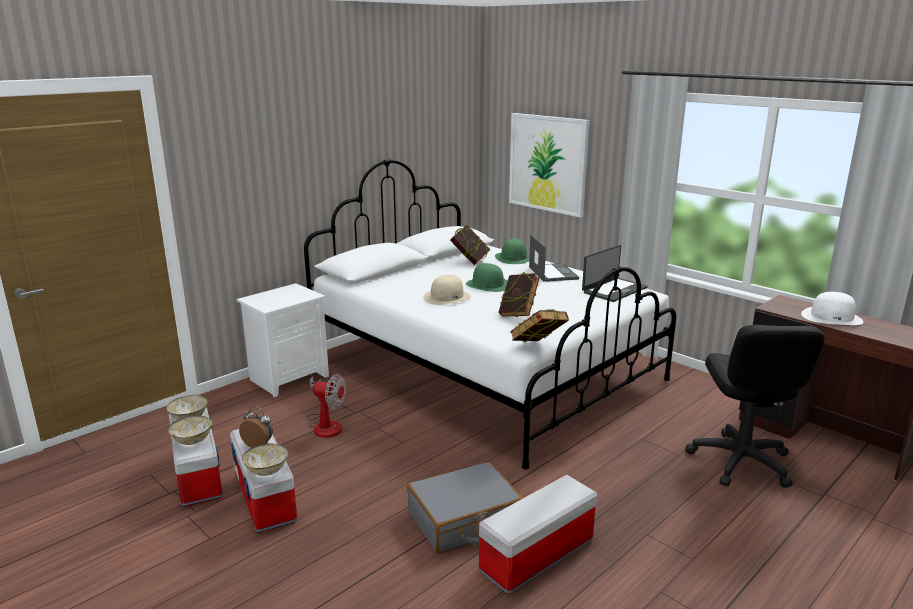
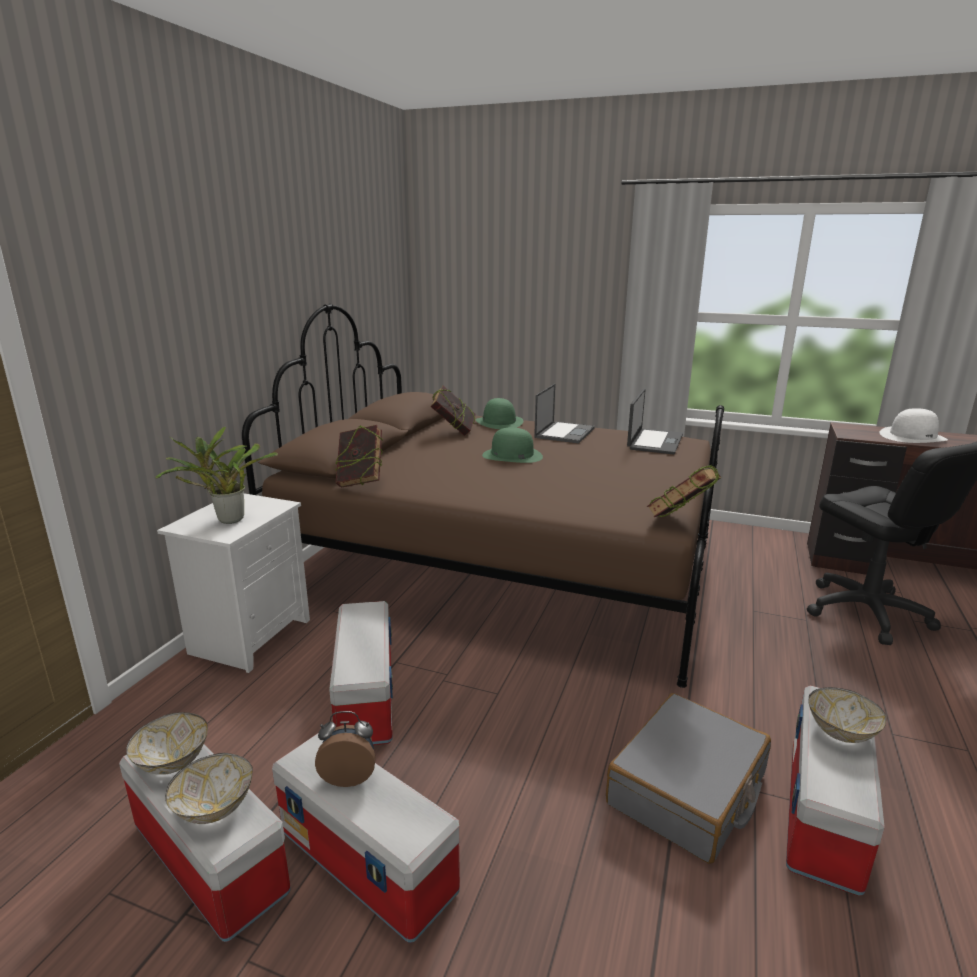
camera: 25 degrees left, 0 degrees up
bowl [242,443,288,476] -> bowl moved to [808,687,887,743]
white bed [304,159,676,470] -> brown bed [242,304,724,688]
fan [307,374,346,438] -> storage box [329,601,393,745]
beige hat [423,275,471,305] -> none
book [498,272,540,317] -> book moved to [336,425,383,488]
picture [509,113,589,217] -> none
laptop [529,235,579,282] -> laptop turned 60 degrees clockwise [534,384,595,443]
none -> potted plant [155,426,278,524]

